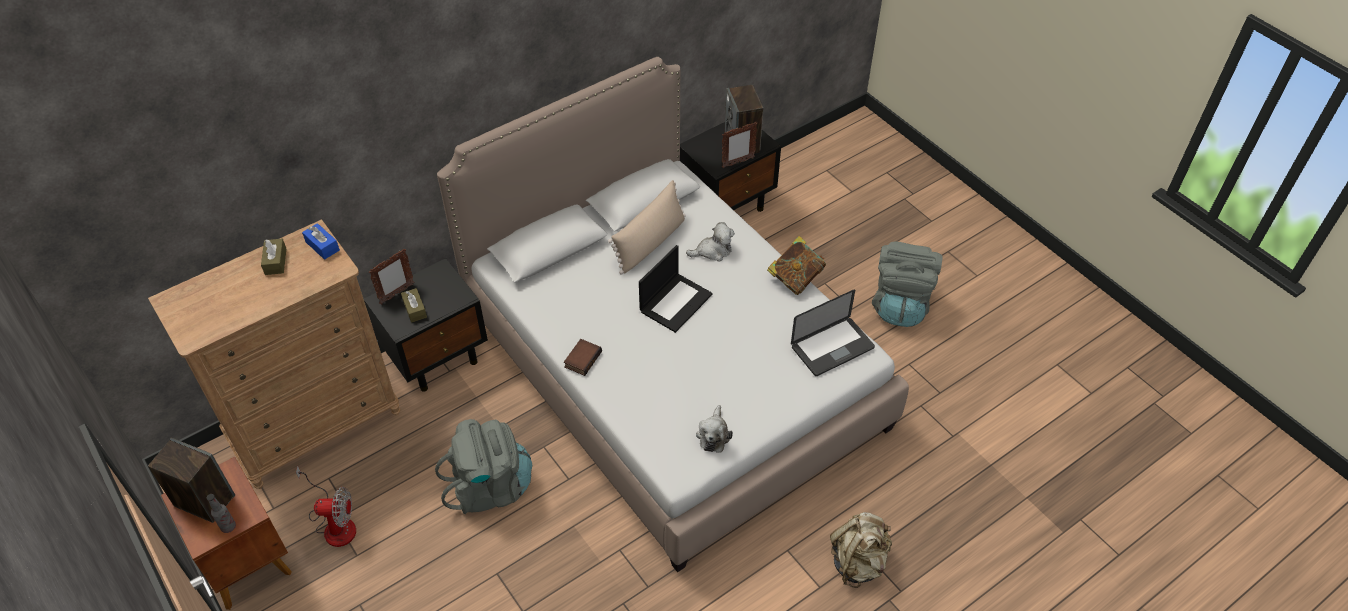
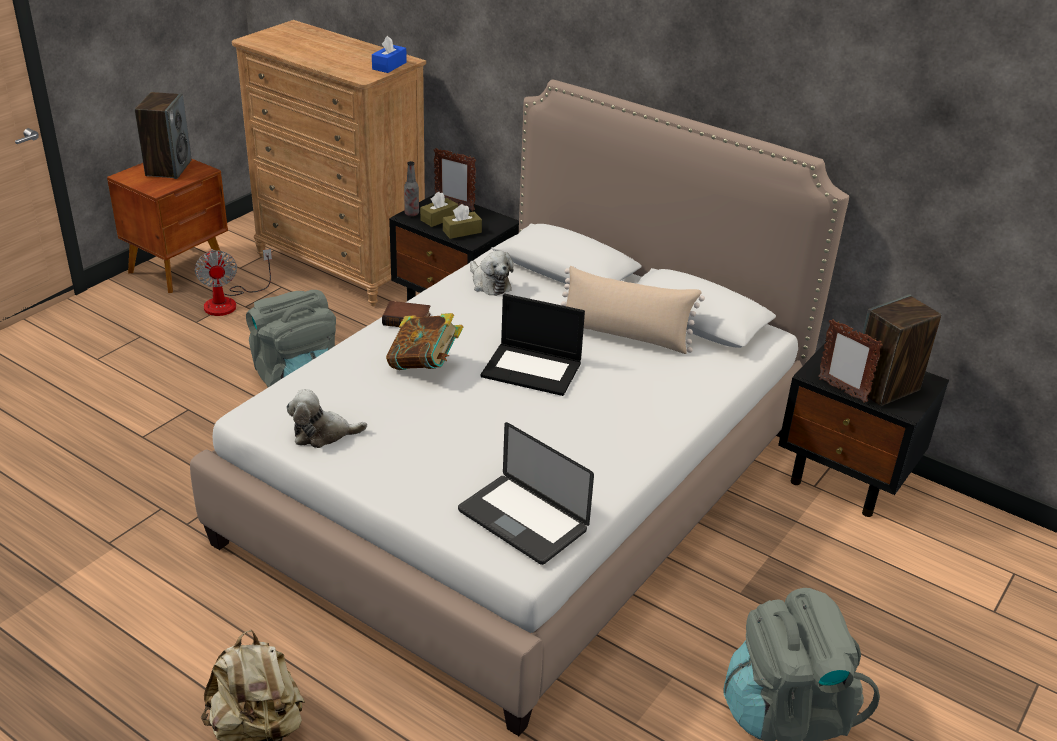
camera: 70 degrees right, 15 degrees down
bottle [207,494,236,533] -> bottle moved to [404,161,419,216]
brown tissue box [261,239,287,275] -> brown tissue box moved to [443,204,482,239]
plush toy [686,222,735,262] -> plush toy moved to [470,251,514,296]
book [767,236,826,295] -> book moved to [386,313,463,370]

